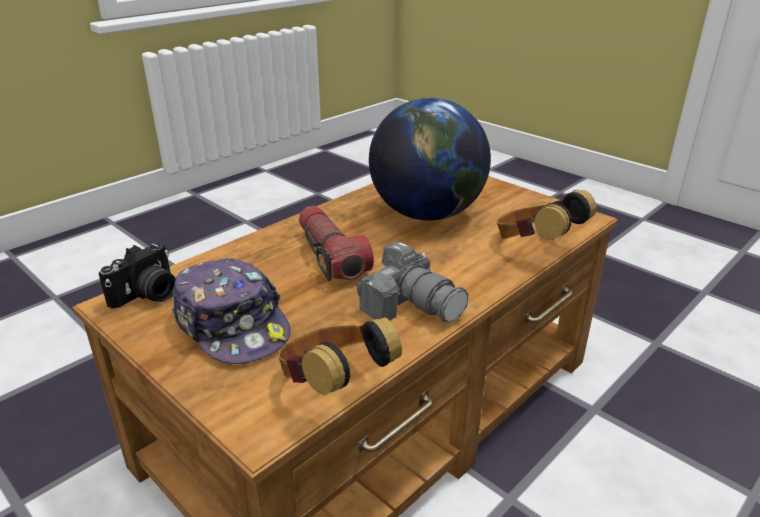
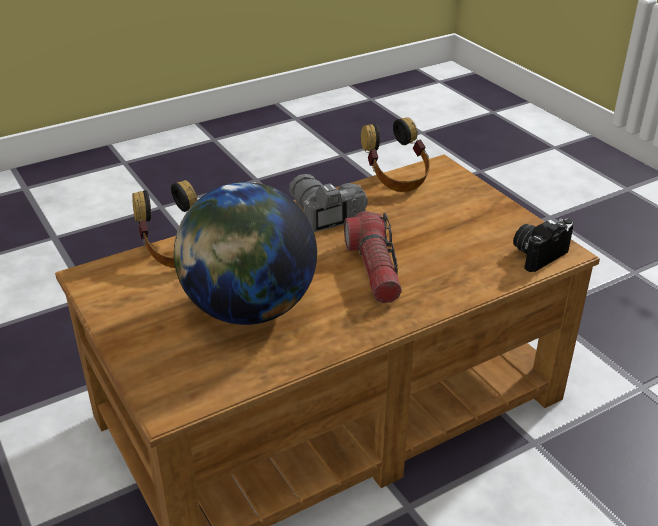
camera: 165 degrees left, 5 degrees up
cap [172,258,290,364] -> none

